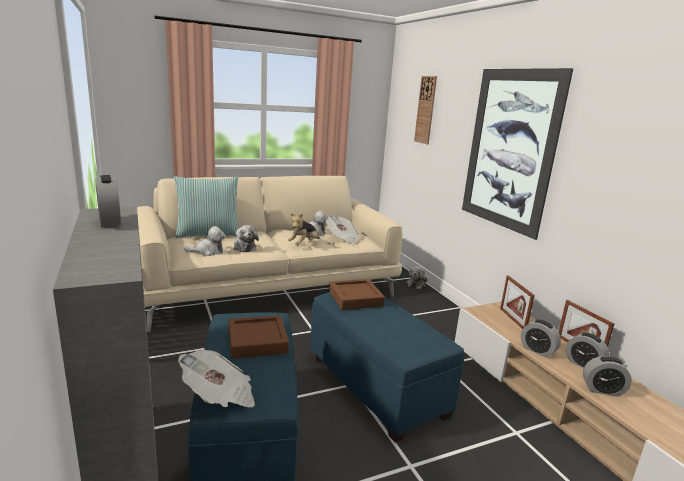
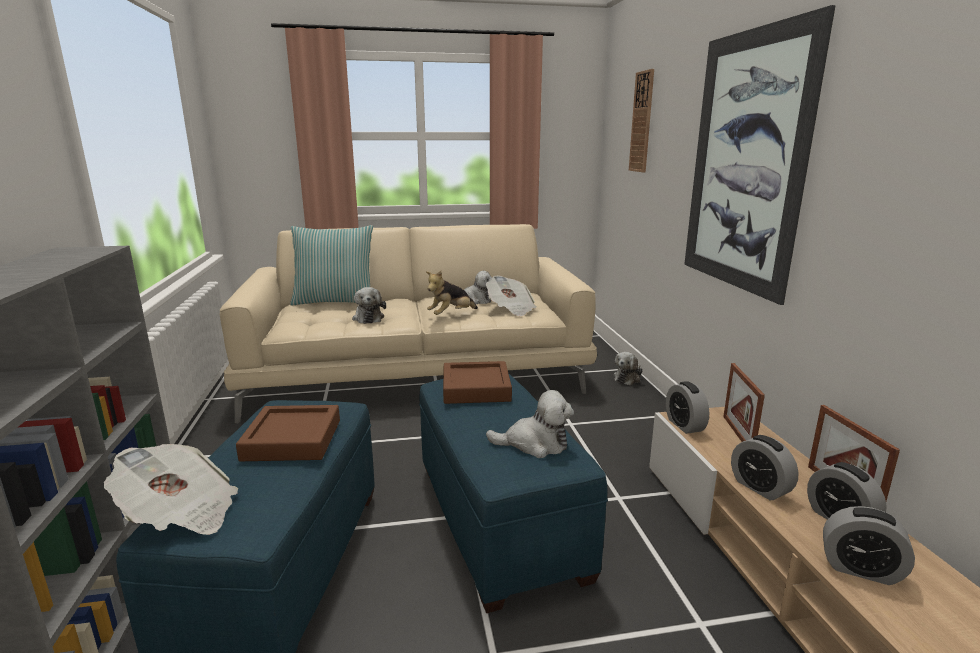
camera: 15 degrees right, 0 degrees up
alarm clock [95,175,121,227] -> alarm clock moved to [666,381,709,434]
plush toy [184,226,225,256] -> plush toy moved to [486,390,574,458]

